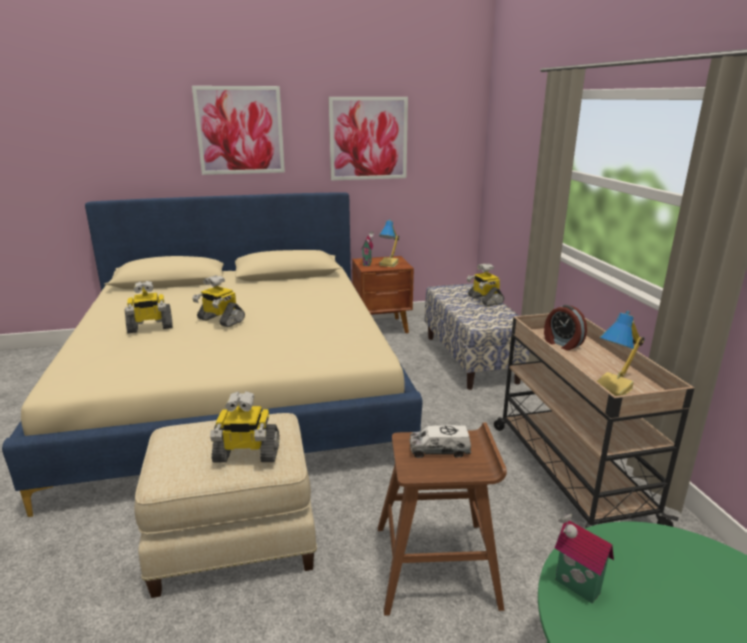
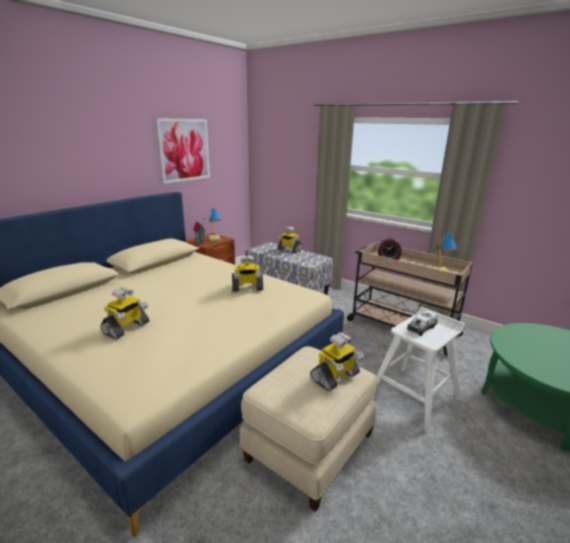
camera: 40 degrees left, 0 degrees up
picture [192,86,285,175] -> none
toy robot [192,275,245,327] -> toy robot moved to [232,255,263,292]
brown stool [378,423,507,616] -> white stool [376,307,465,433]
toy house [555,510,614,603] -> none

